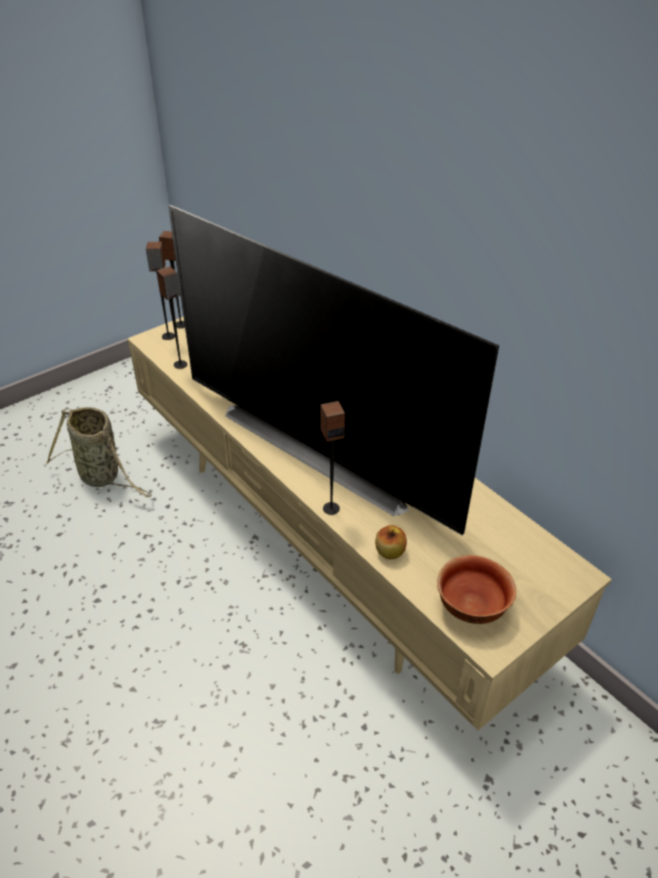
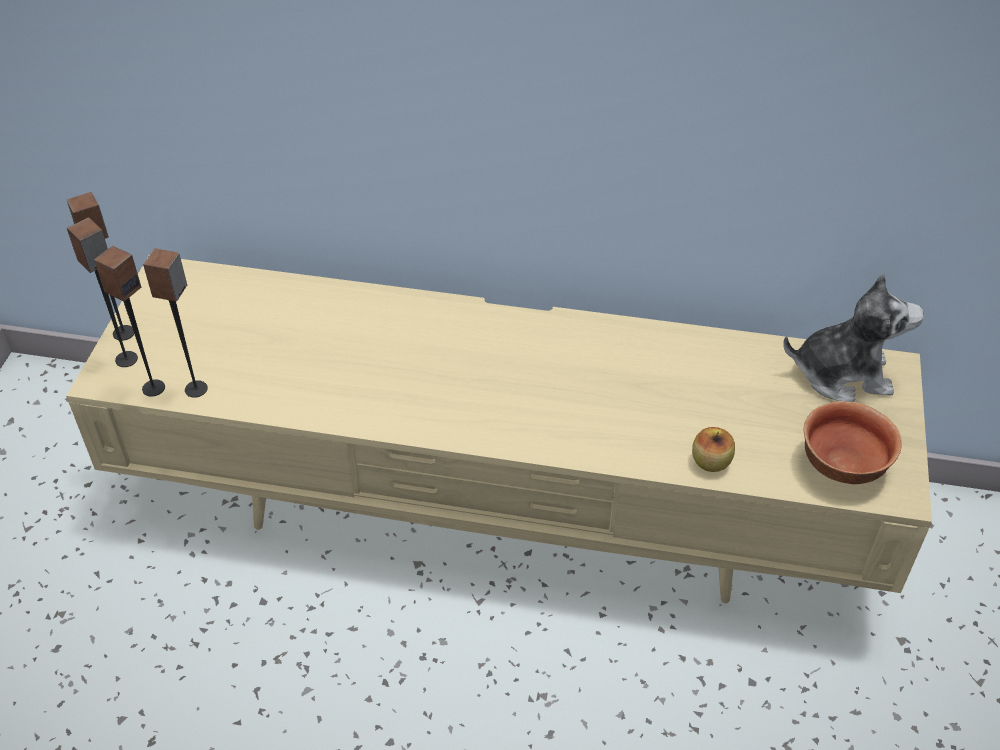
camera: 40 degrees left, 5 degrees up
basket [46,407,152,498] -> none
television [168,205,499,536] -> none
speaker [321,401,345,515] -> speaker moved to [94,246,165,397]
none -> plush toy [783,274,924,402]

